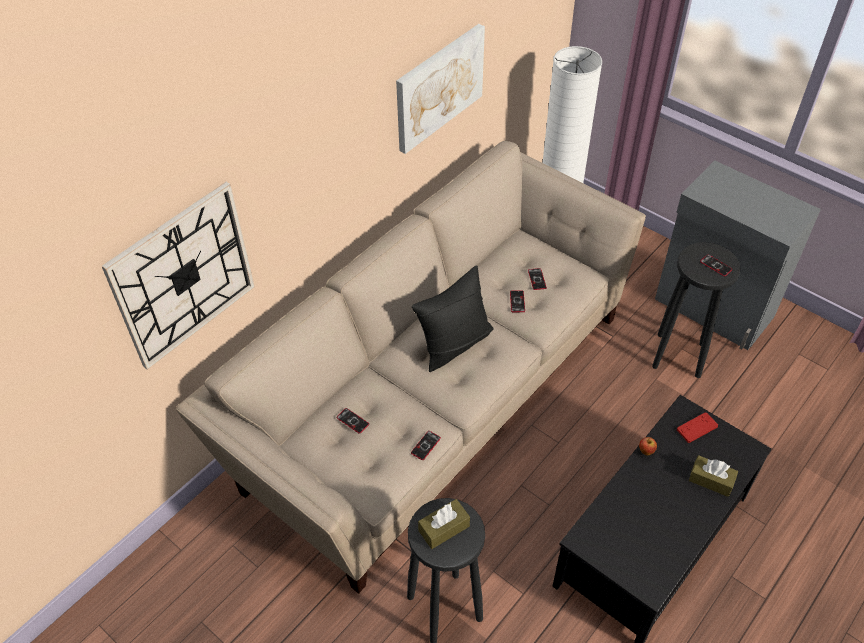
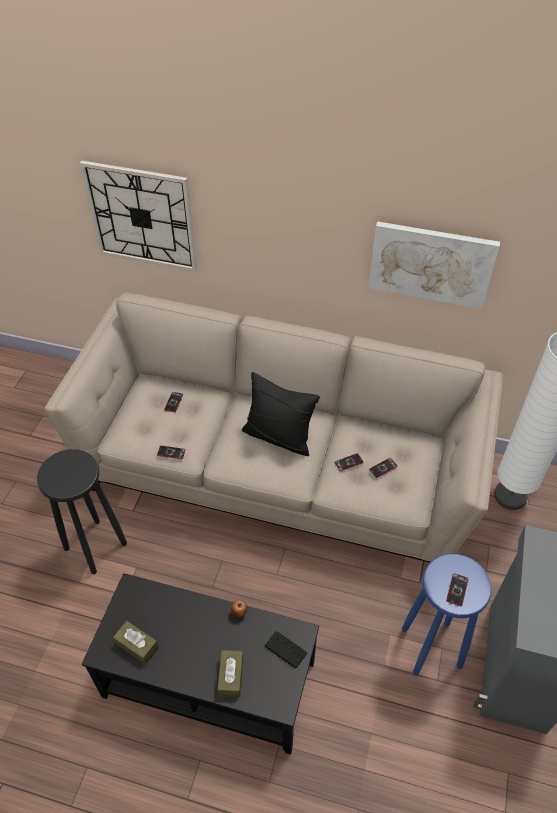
camera: 65 degrees right, 0 degrees up
brown tissue box [418,499,470,549] -> brown tissue box moved to [113,621,159,664]
black stool [652,242,740,378] -> blue stool [402,554,492,676]
red game controller [677,412,718,443] -> black game controller [265,631,307,668]

